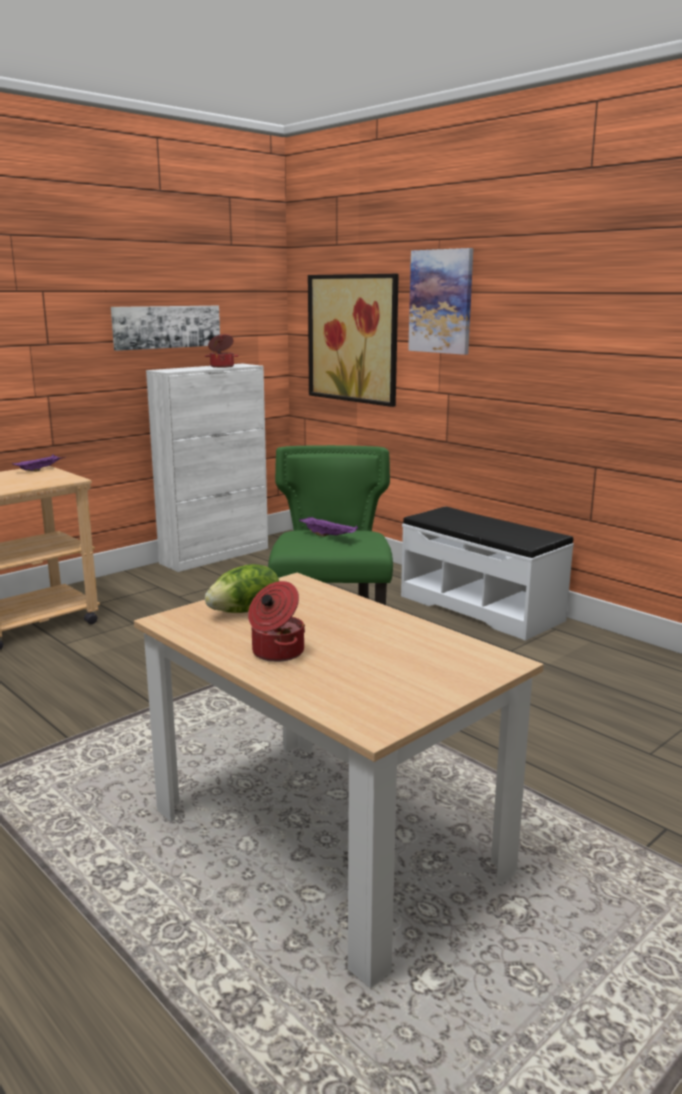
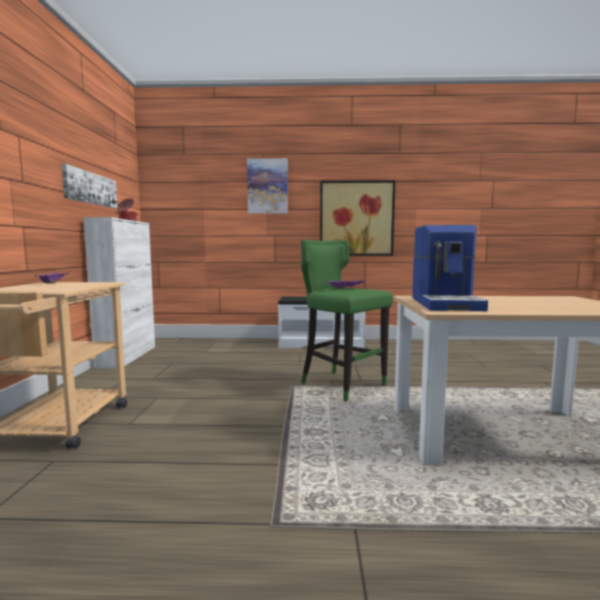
camera: 45 degrees left, 10 degrees down
lettuce [205,564,279,613] -> coffee machine [412,225,488,311]
cooking pot [248,581,305,662] -> none
picture [308,274,399,407] -> picture moved to [320,180,396,256]

